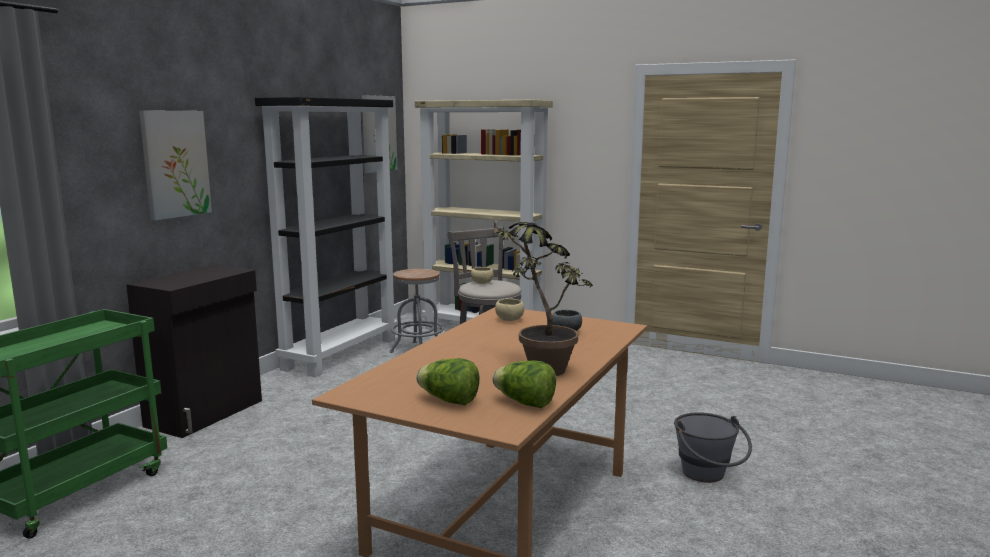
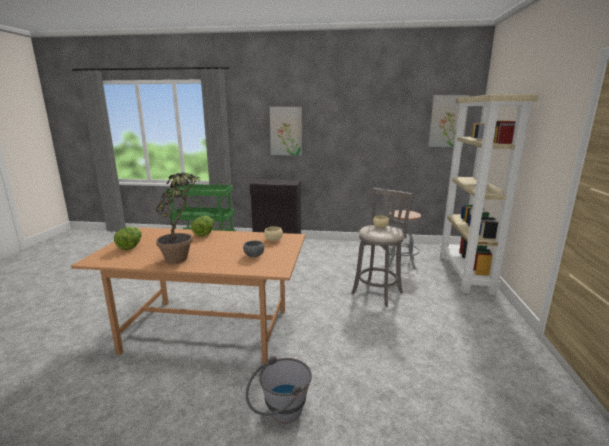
camera: 70 degrees right, 5 degrees up
black bookcase [255,97,397,377] -> none
lettuce [492,360,556,408] -> lettuce moved to [191,216,214,237]

